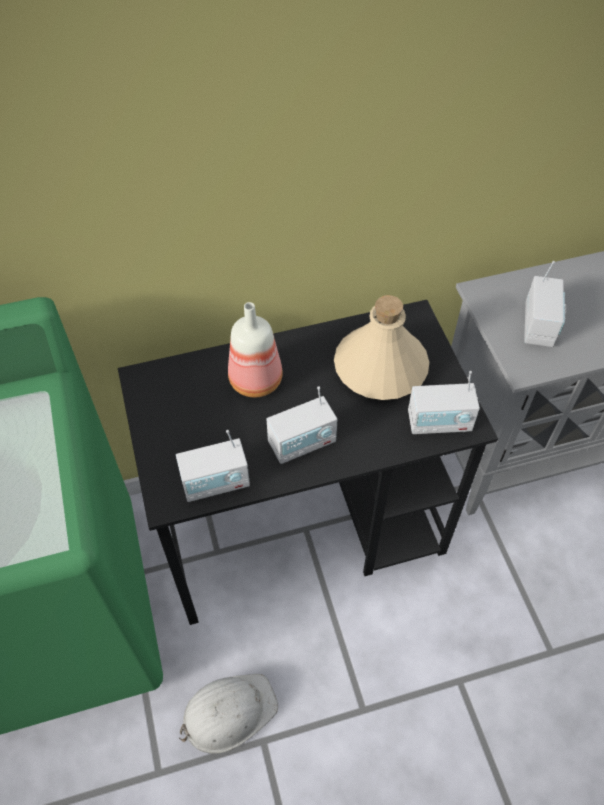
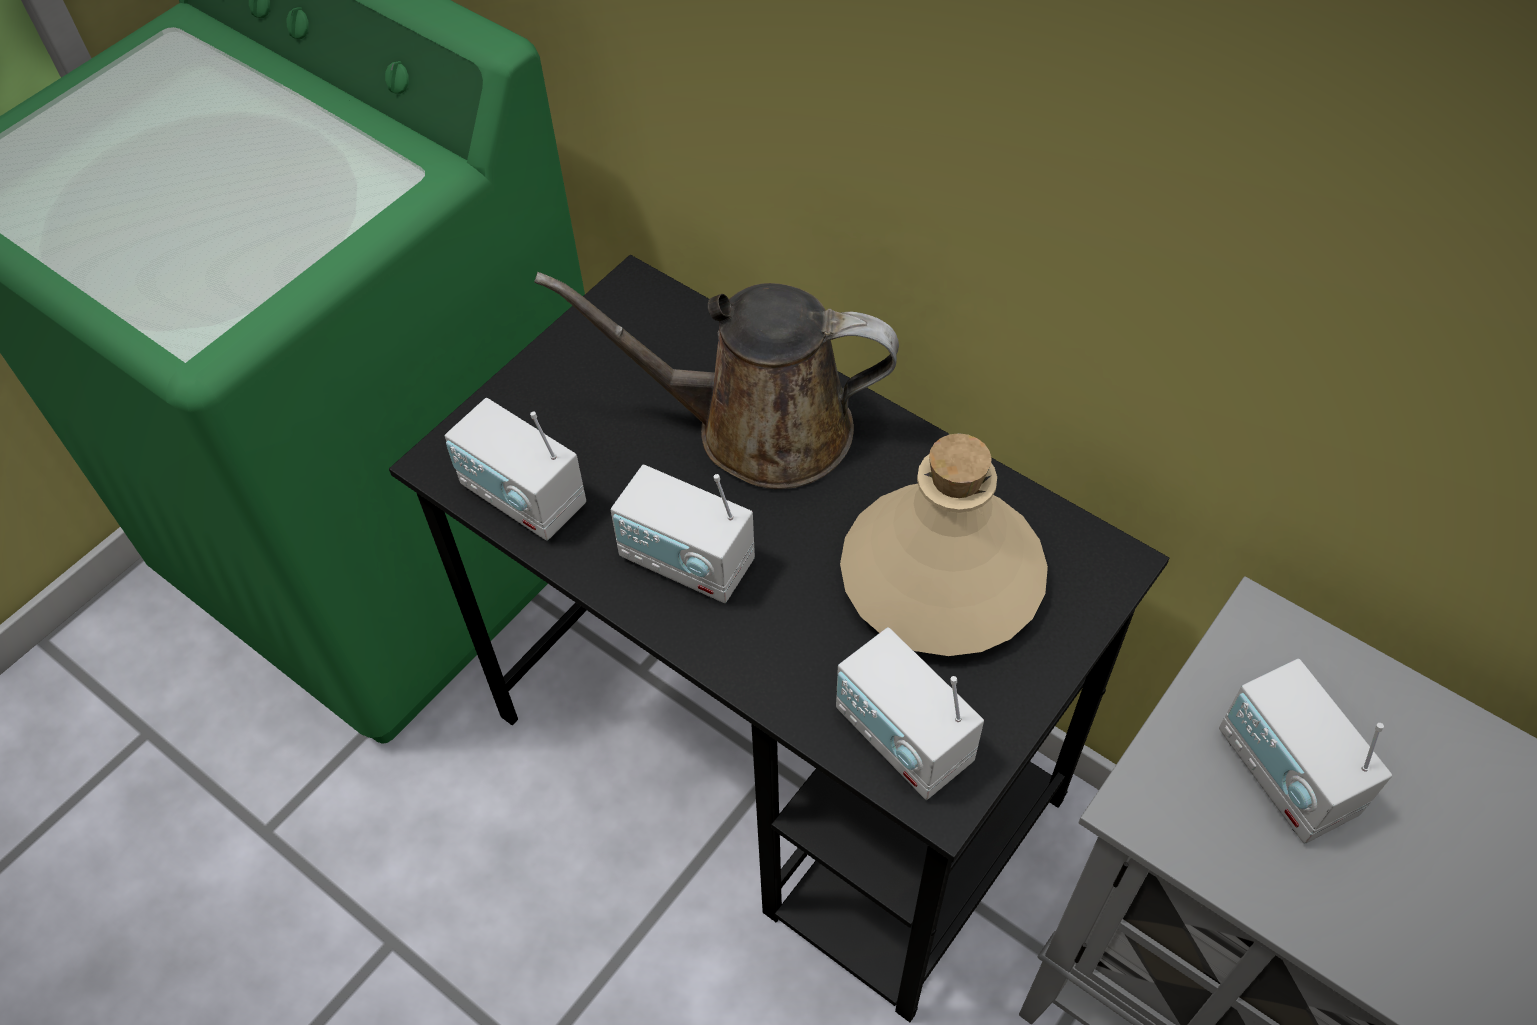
camera: 55 degrees right, 0 degrees up
white hard hat [179,674,278,754] -> none
bottle [228,302,283,397] -> brown watering can [534,272,899,489]
radio [524,261,566,347] -> radio turned 90 degrees clockwise [1219,659,1392,844]

